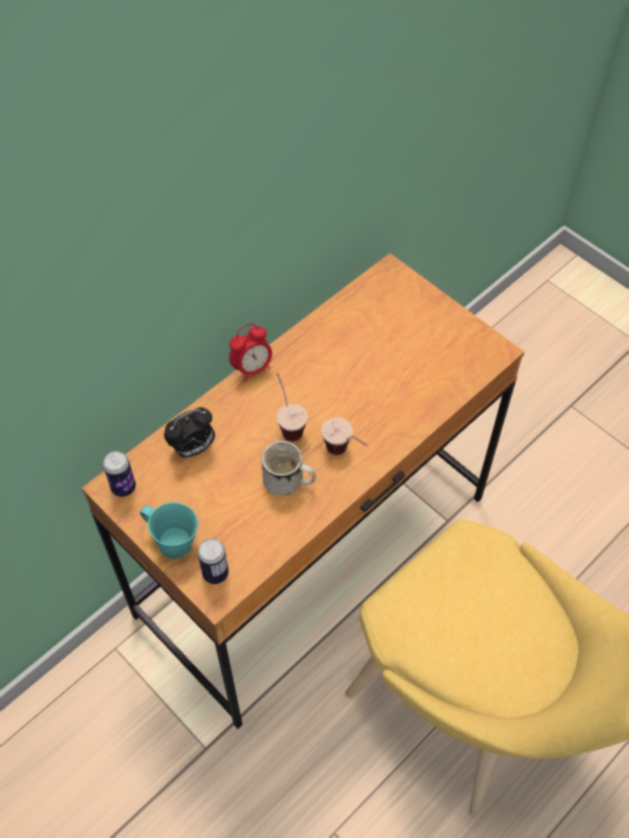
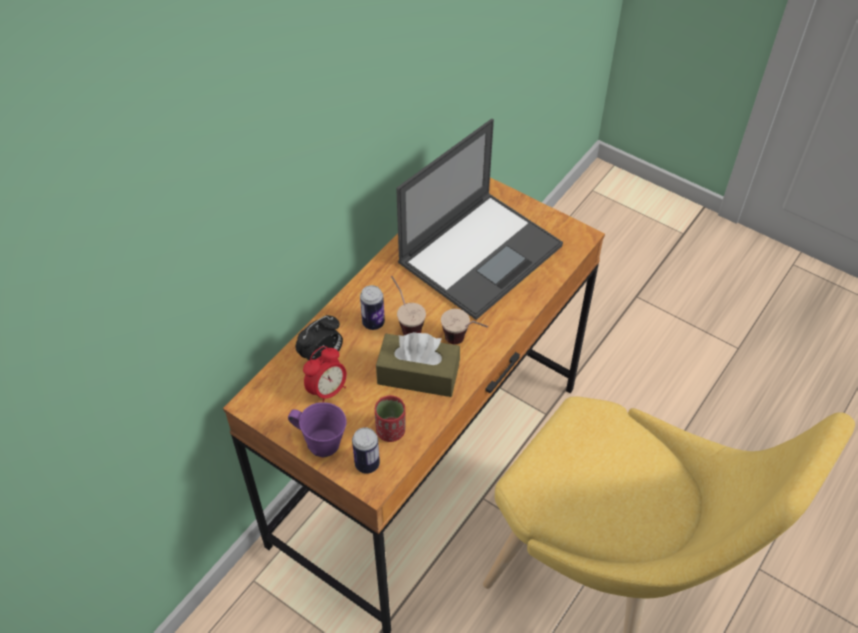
camera: 10 degrees left, 5 degrees down
can [103,451,136,497] -> can moved to [360,285,385,330]
turquoise mug [140,502,198,559] -> purple mug [288,402,346,458]
alarm clock [229,323,272,382] -> alarm clock moved to [303,346,347,402]
white mug [261,441,316,496] -> brown tissue box [376,332,460,397]
none -> red cup [375,395,406,442]
none -> laptop [396,119,563,320]

